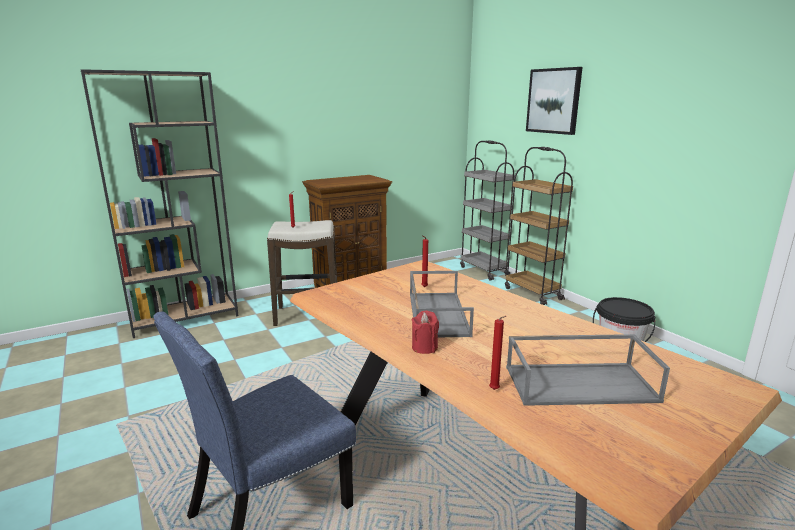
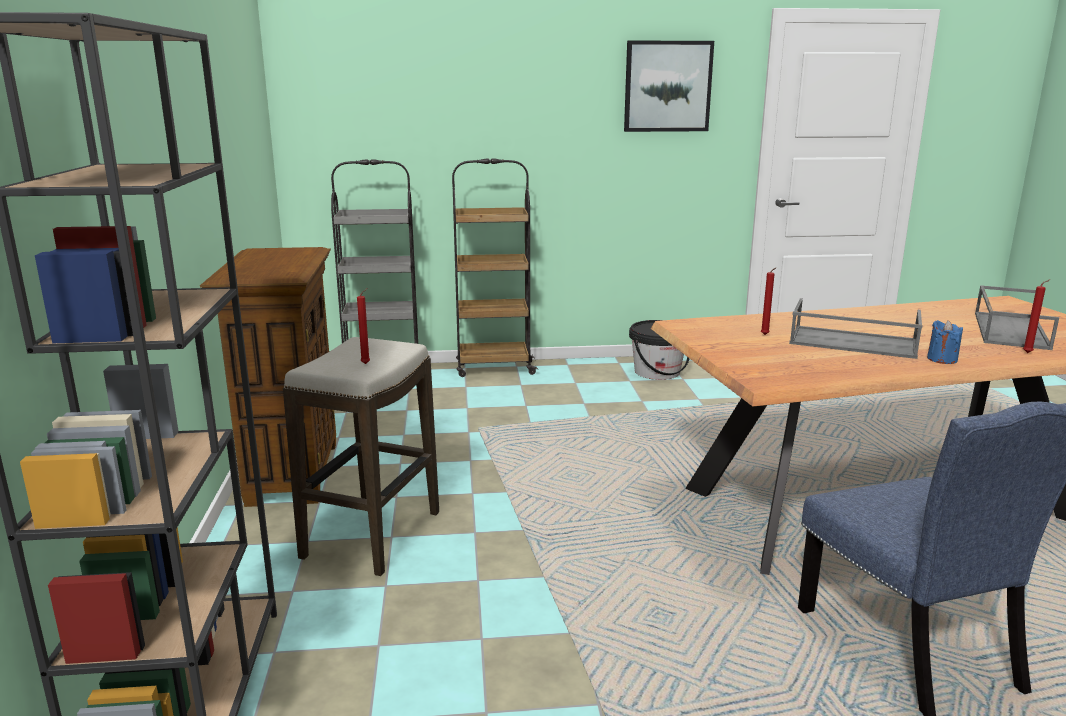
camera: 65 degrees left, 0 degrees up
red candle [412,310,439,354] -> blue candle [927,320,963,364]
picture [526,67,583,135] -> picture moved to [624,40,714,132]

